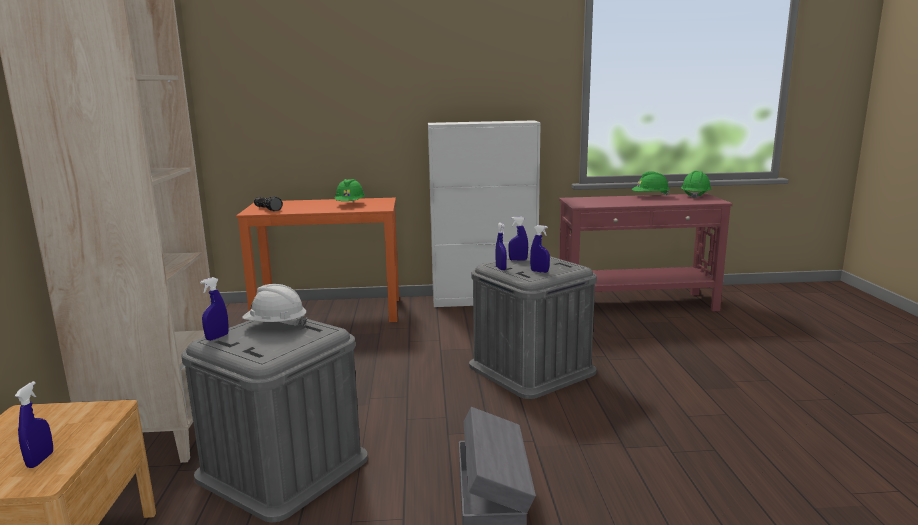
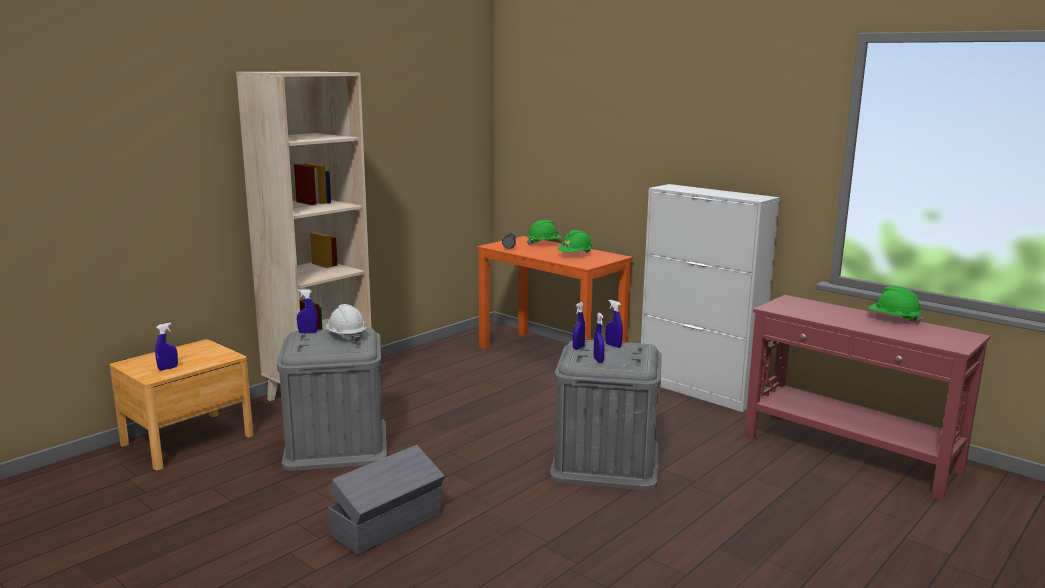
camera: 45 degrees right, 0 degrees up
green hard hat [681,171,711,199] -> green hard hat moved to [527,220,562,245]

